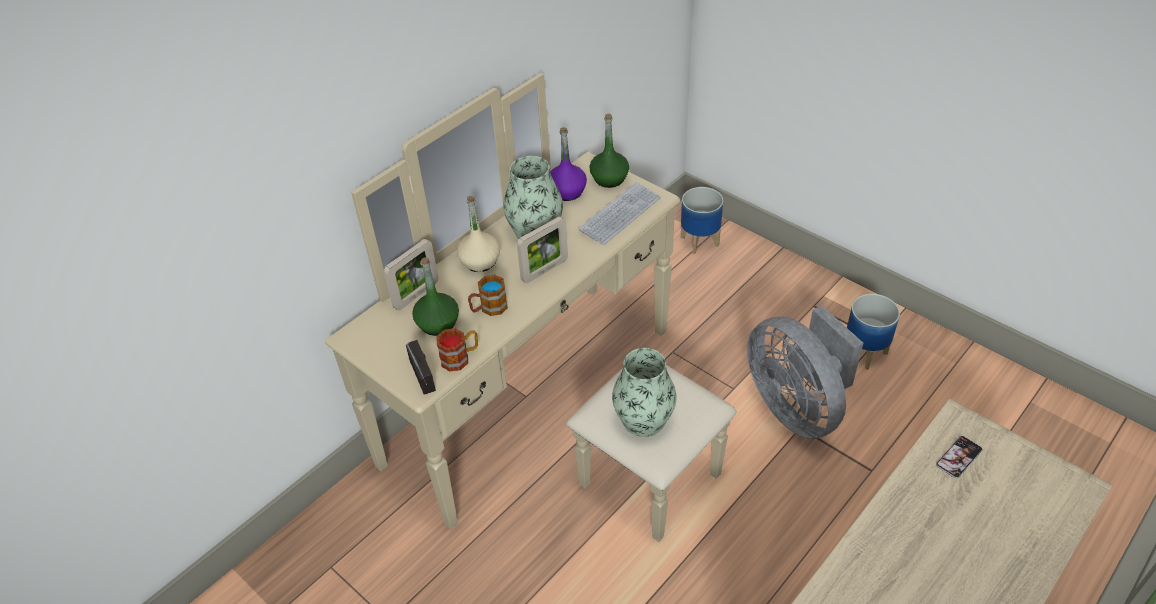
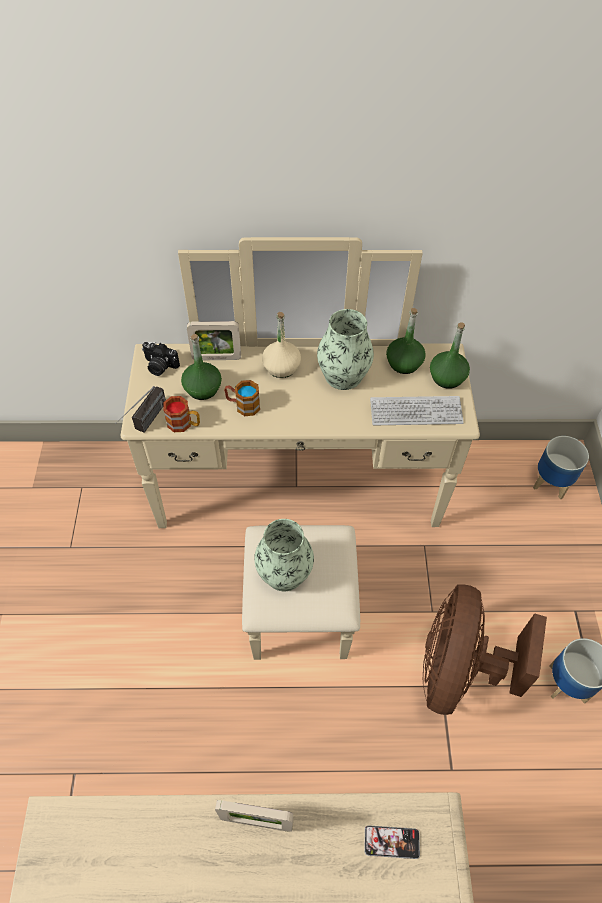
camera: 45 degrees right, 10 degrees up
picture frame [517,216,568,283] -> picture frame moved to [215,800,293,832]
purple bottle [550,127,587,201] -> green bottle [386,308,426,374]
grey fan [747,305,863,439] -> brown fan [423,585,547,715]
none -> camera [142,342,180,376]

